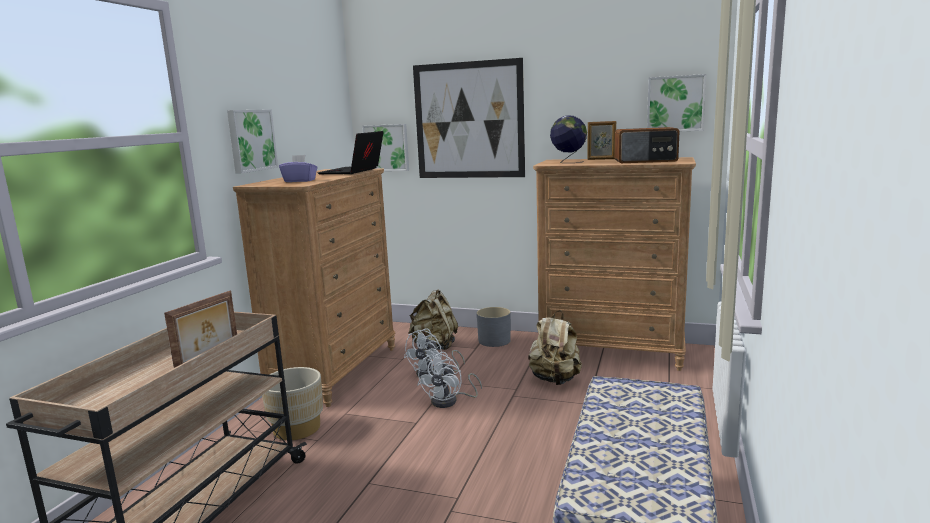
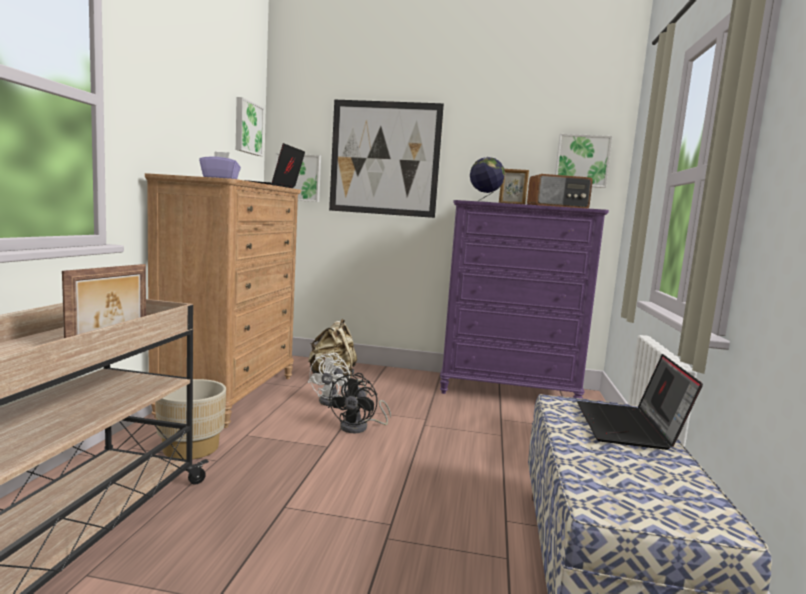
camera: 10 degrees left, 5 degrees down
picture [227,109,278,173] -> picture moved to [236,97,264,156]
white fan [417,352,482,408] -> black fan [328,373,391,433]
grey planter [477,307,511,347] -> none
beige backpack [528,310,582,385] -> none
brown dresser [533,157,696,371] -> purple dresser [440,200,609,399]
none -> laptop [577,354,703,450]

